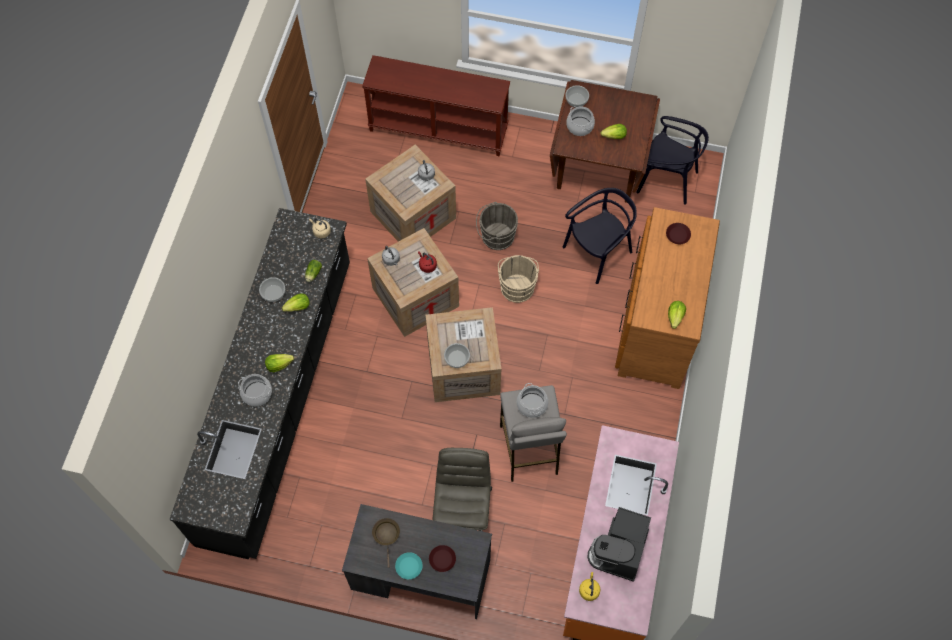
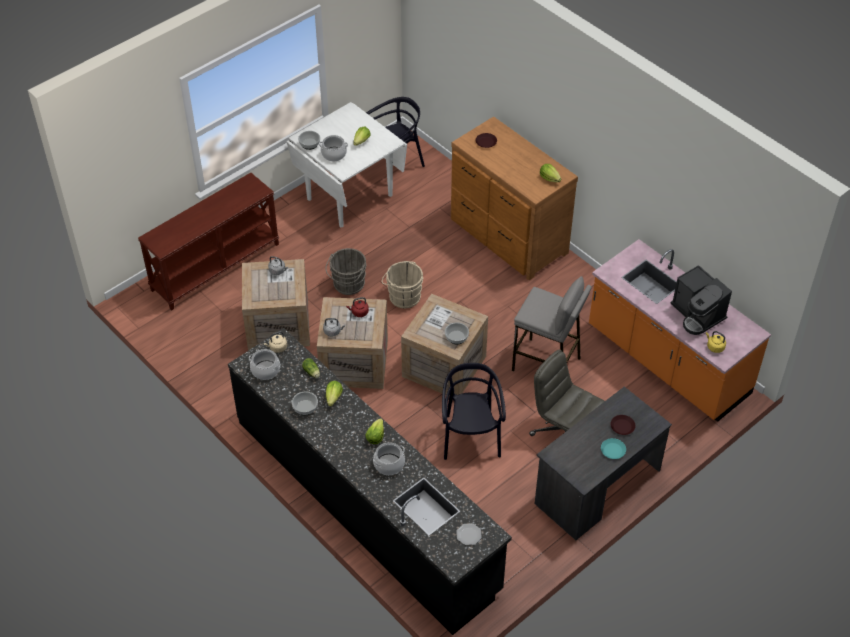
camera: 55 degrees left, 15 degrees down
brown frying pan [372,518,400,568] -> none
cooking pot [517,383,548,418] -> cooking pot moved to [249,349,280,380]
brown dining table [550,80,660,203] -> white dining table [286,102,407,227]
black chair [563,188,637,284] -> black chair moved to [442,363,506,460]
none -> plate [456,523,482,545]

